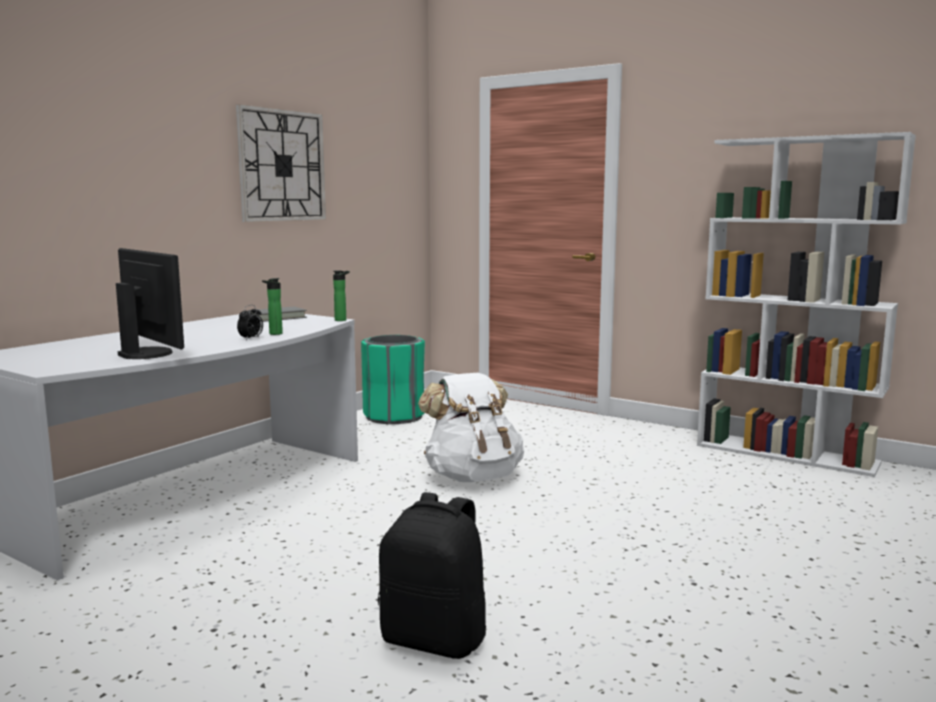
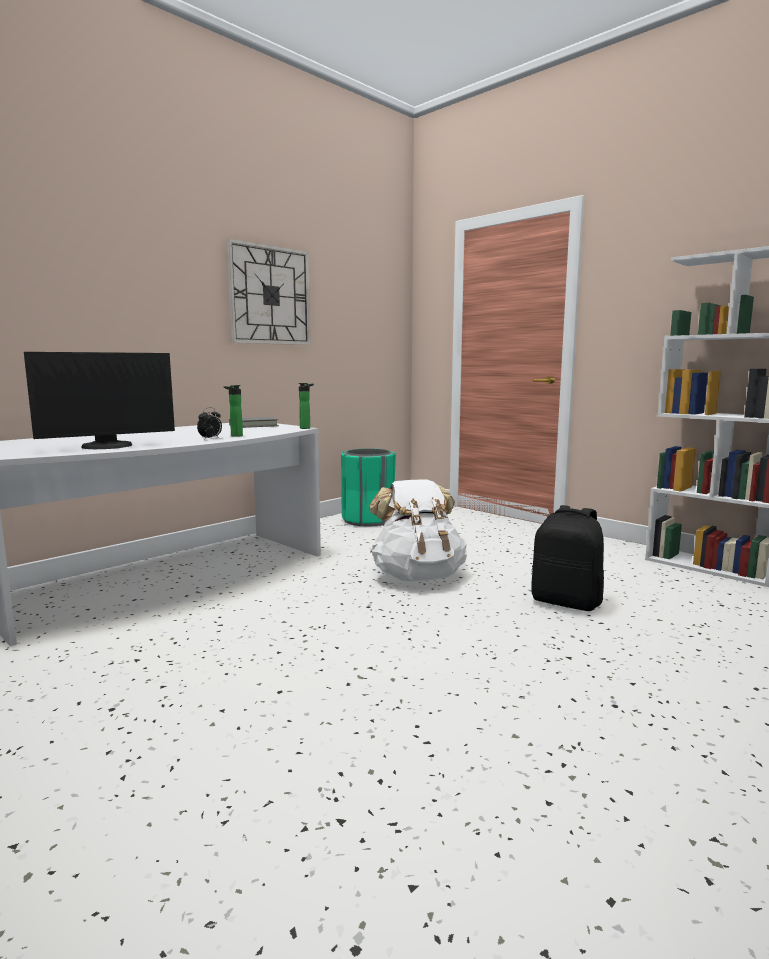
camera: 10 degrees right, 0 degrees up
monitor [116,248,184,359] -> monitor turned 90 degrees clockwise [24,352,175,449]
black backpack [378,492,486,659] -> black backpack moved to [531,505,604,611]

